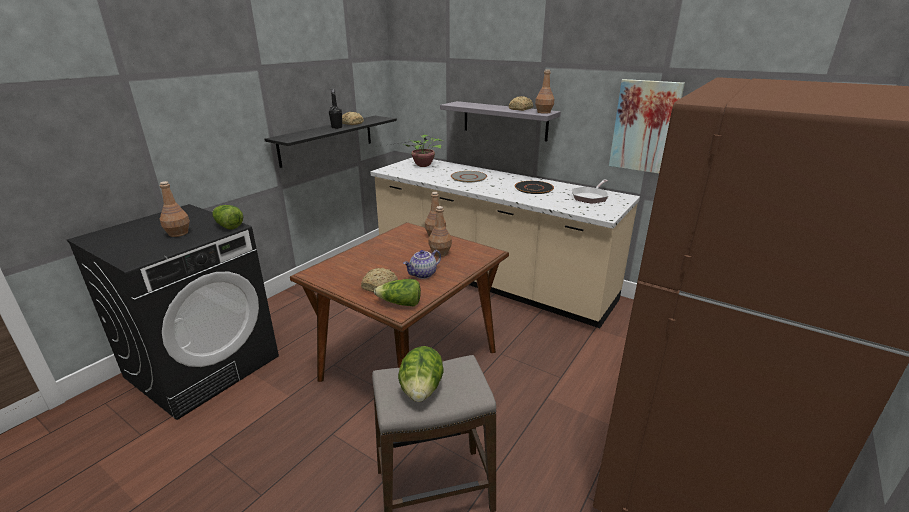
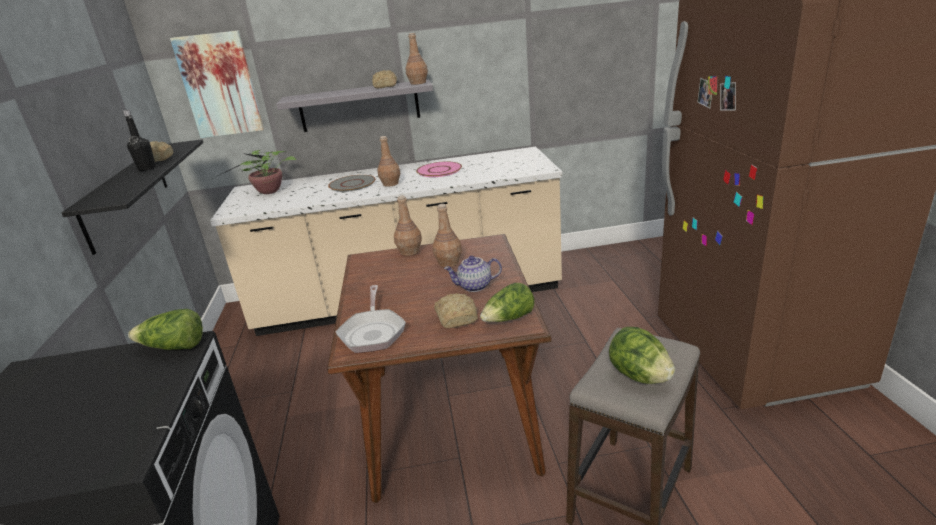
camera: 40 degrees left, 0 degrees up
brown bottle [160,181,190,237] -> brown bottle moved to [377,136,400,187]
teapot [403,250,441,279] -> teapot turned 75 degrees clockwise [444,256,502,292]
black plate [515,181,554,194] -> pink plate [416,162,462,177]
frying pan [572,179,608,204] -> frying pan moved to [336,285,406,353]
picture [609,79,685,174] -> picture moved to [170,30,264,138]

